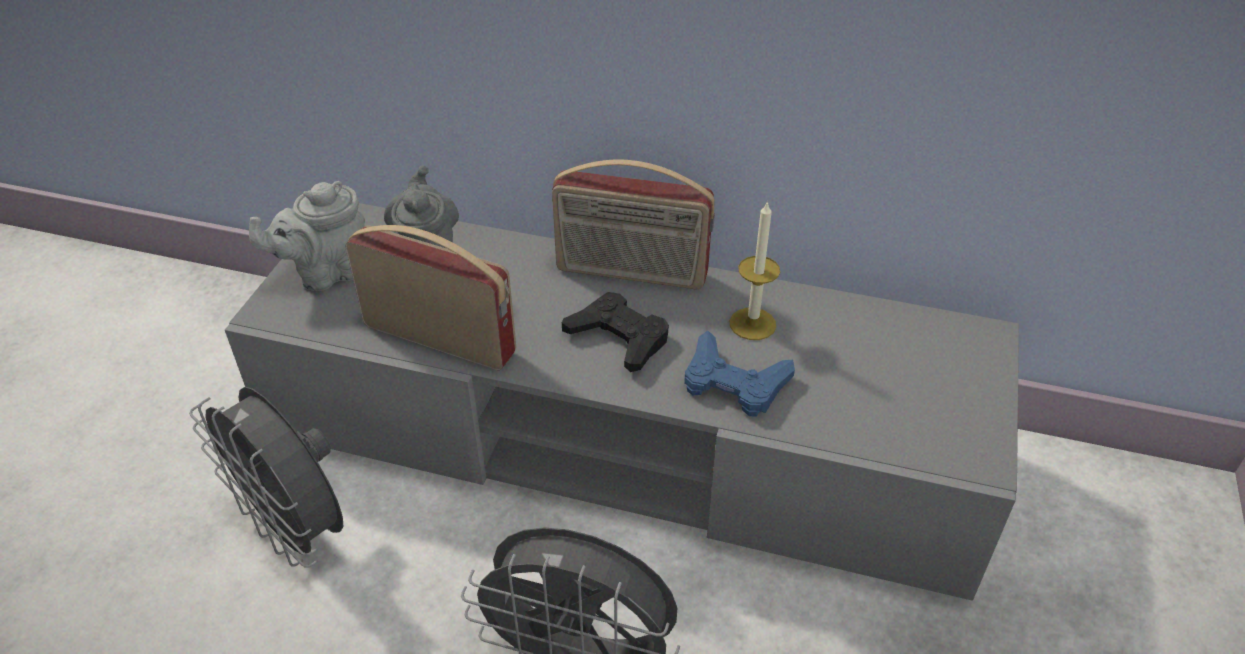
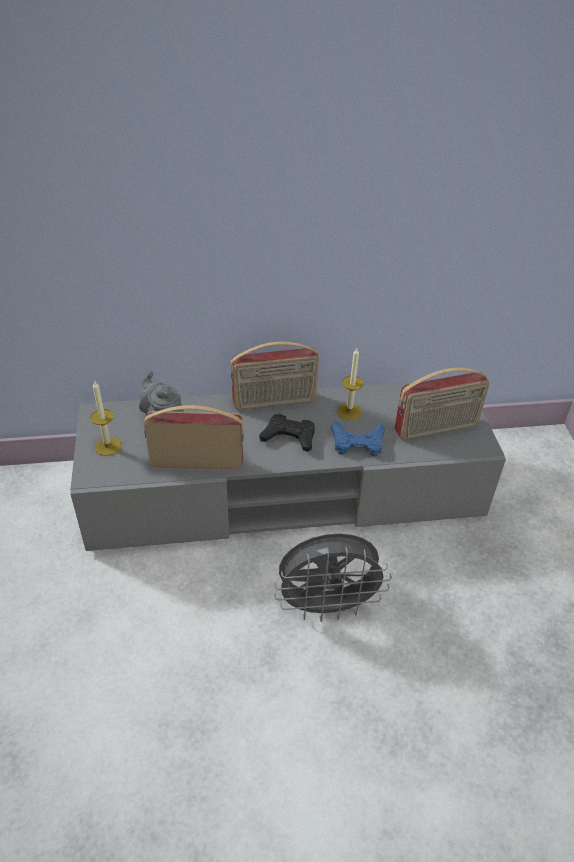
camera: 25 degrees left, 0 degrees up
grey fan [189,387,343,568] -> none
grey teapot [249,181,365,291] -> candle [90,381,121,456]
none -> radio [395,368,489,440]

